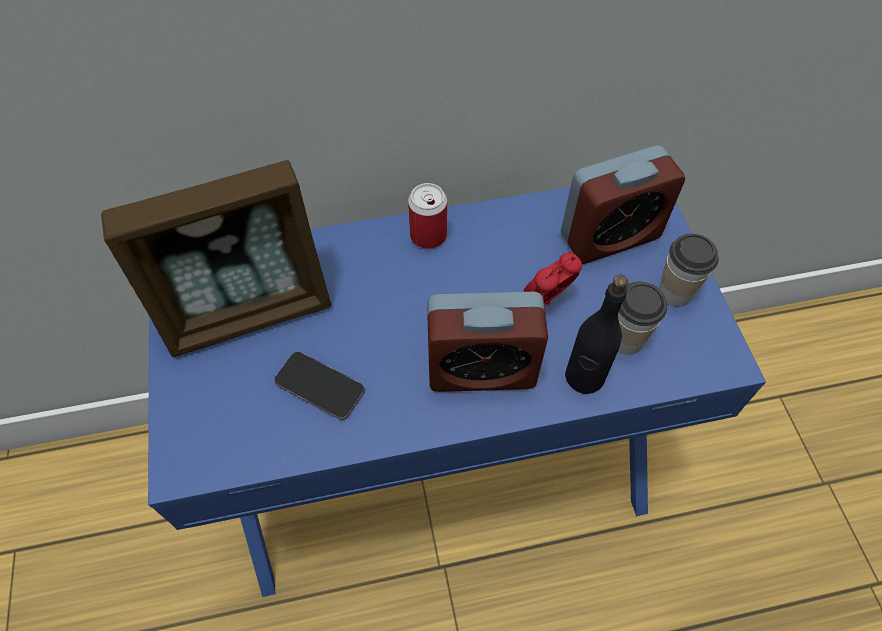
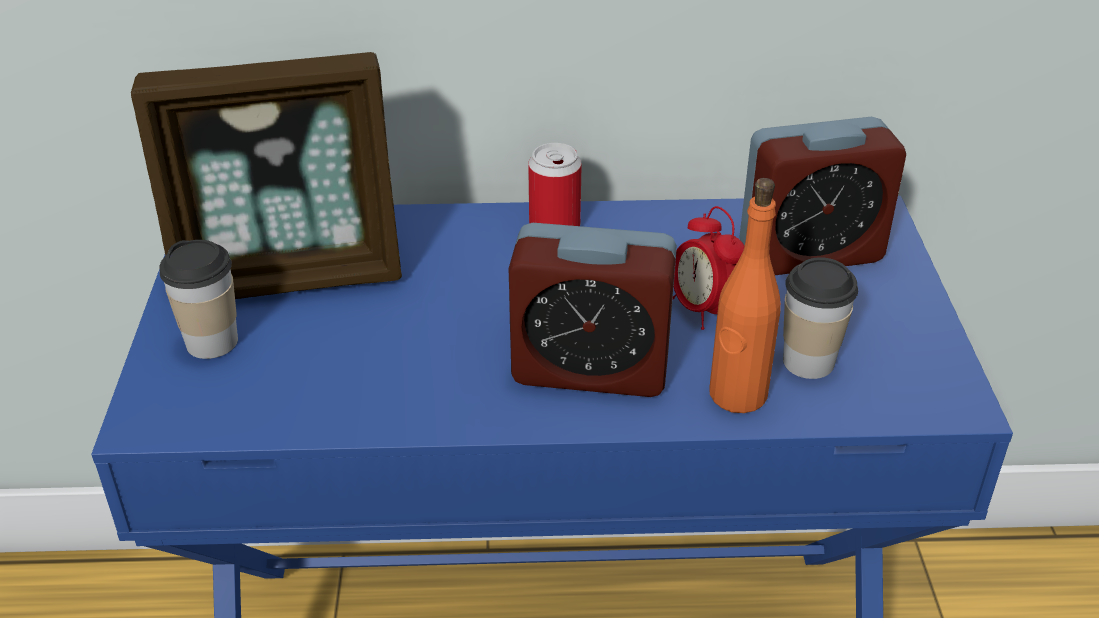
camera: 10 degrees right, 20 degrees down
phone [274,352,365,420] -> none
alarm clock [524,253,582,306] -> alarm clock turned 90 degrees counterclockwise [673,206,744,330]
black bottle [565,275,628,394] -> orange bottle [710,178,781,413]
cup [659,233,719,306] -> cup moved to [159,240,238,359]

